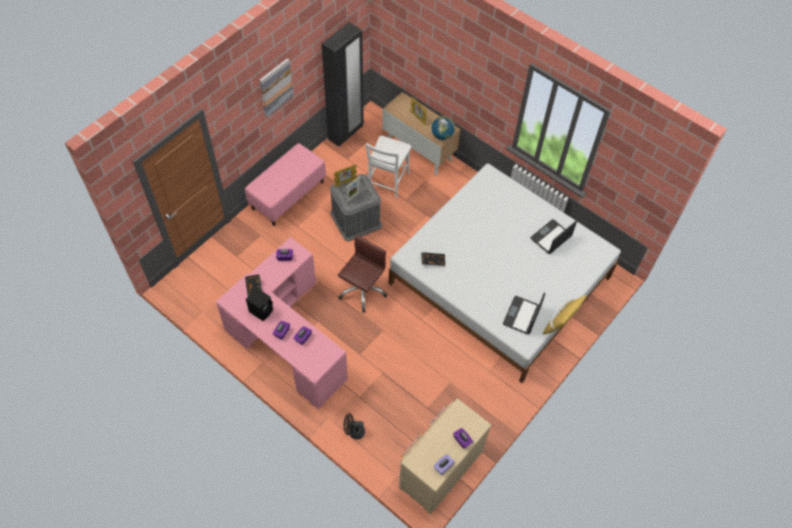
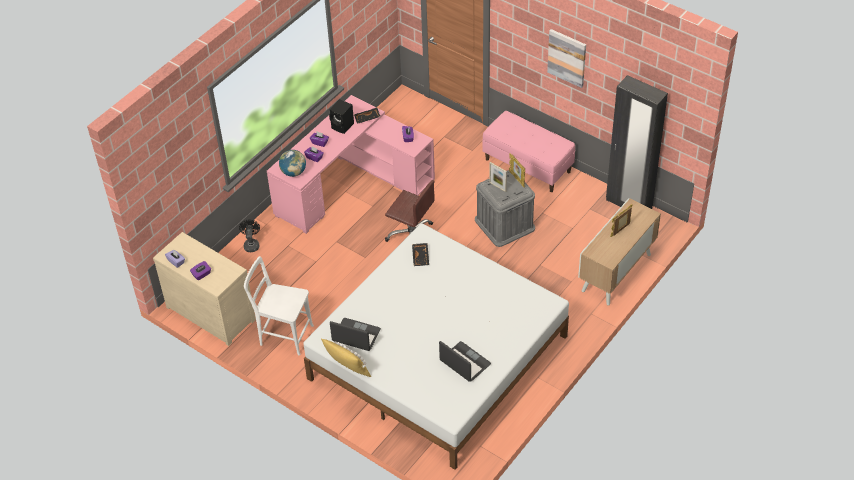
camera: 90 degrees right, 10 degrees down
white chair [365,136,411,198] -> white chair moved to [244,256,314,355]
globe [432,116,455,140] -> globe moved to [279,150,306,177]

